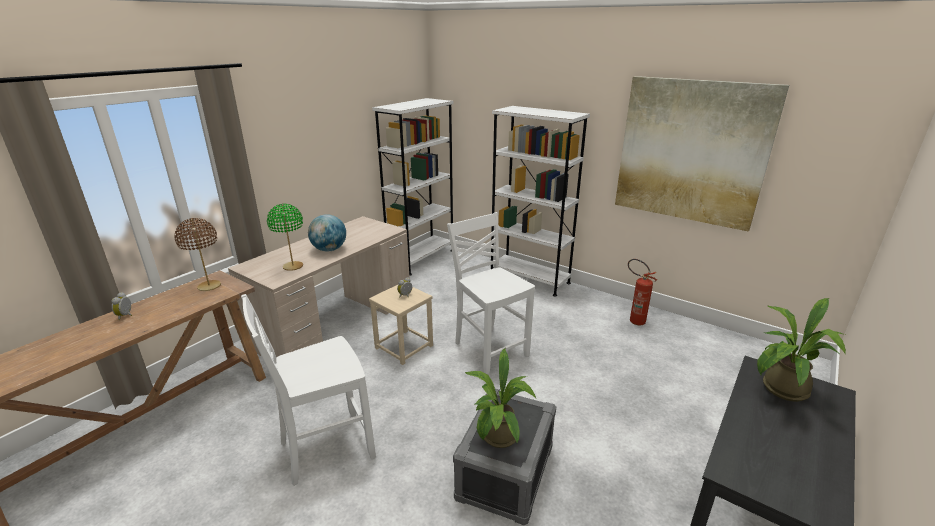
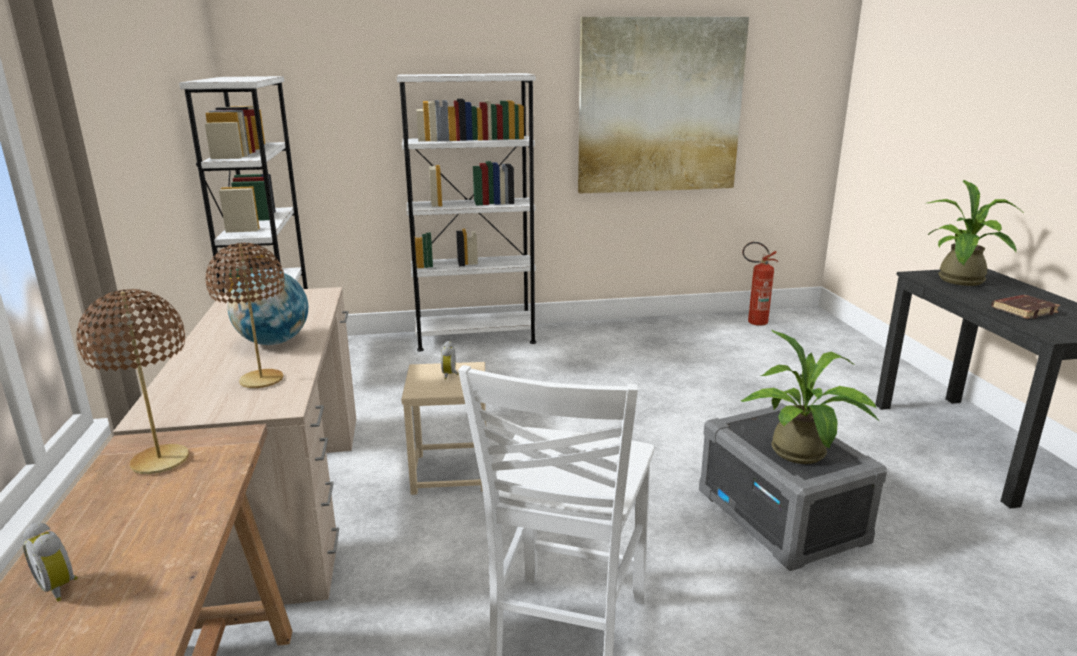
camera: 45 degrees left, 5 degrees down
green table lamp [267,204,303,271] -> brown table lamp [206,242,285,388]
white chair [447,212,535,375] -> none
fire extinguisher [628,259,657,325] -> fire extinguisher moved to [742,242,778,326]
none -> brown book [992,295,1060,319]

